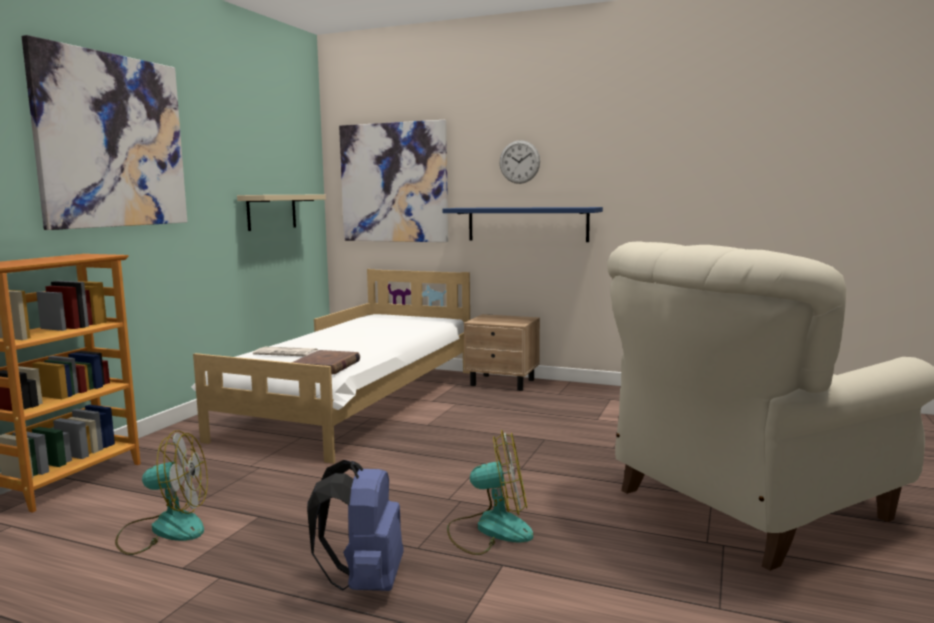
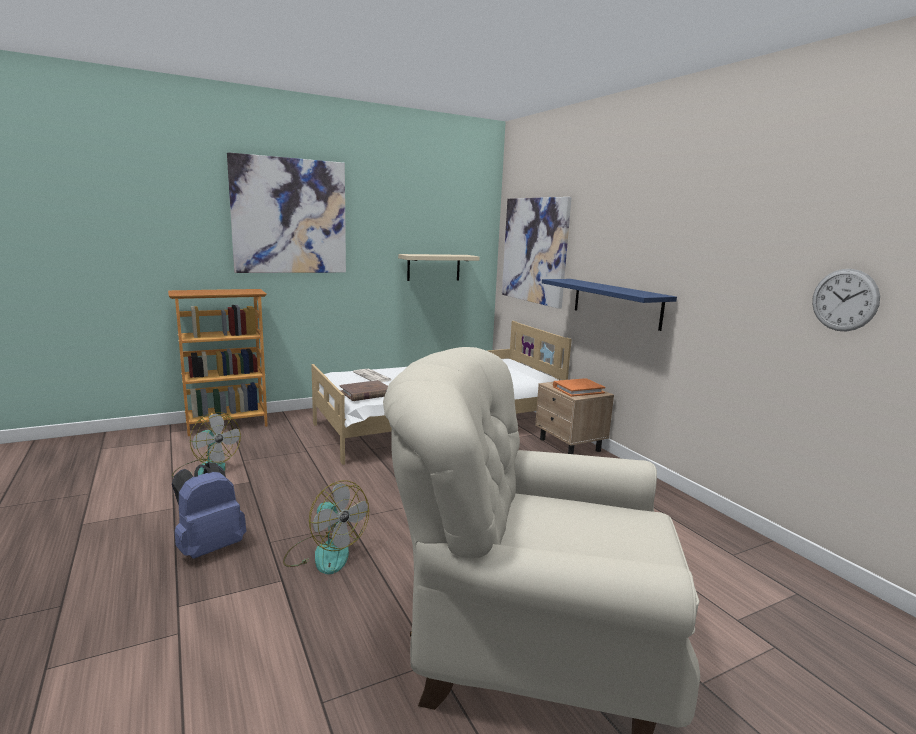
camera: 40 degrees right, 5 degrees up
wall clock [499,140,540,184] -> wall clock moved to [812,269,880,331]
none -> orange book [553,378,605,397]

